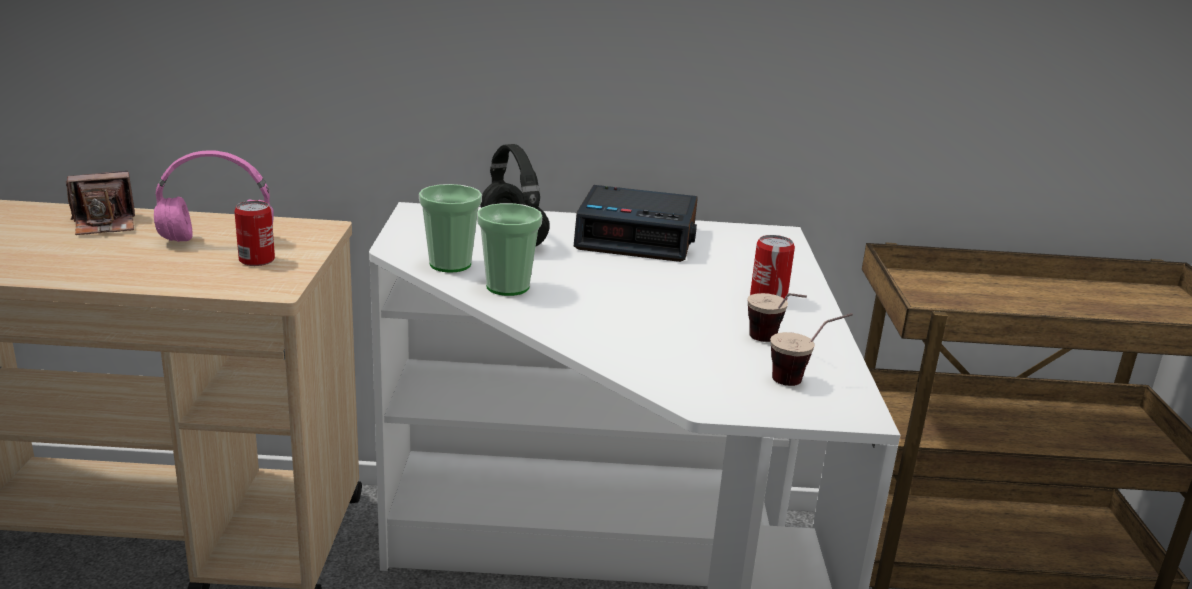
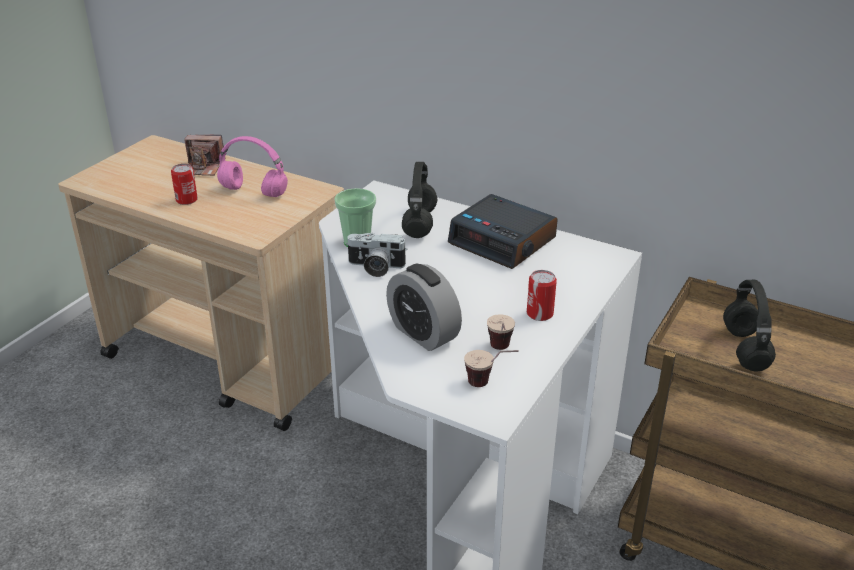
camera: 30 degrees right, 10 degrees up
can [234,201,275,266] -> can moved to [171,164,198,205]
cup [477,203,542,296] -> camera [346,233,407,277]
none -> alarm clock [386,264,462,351]
none -> black headphones [723,280,776,371]

